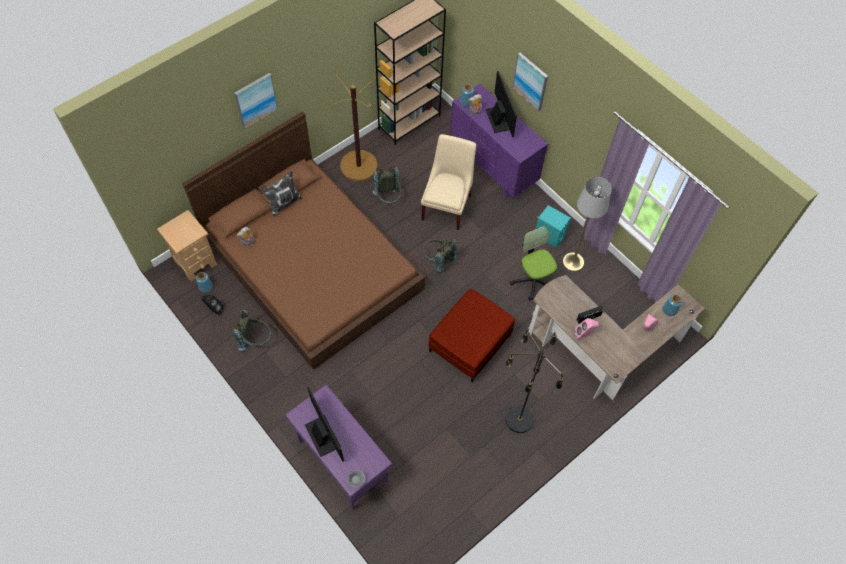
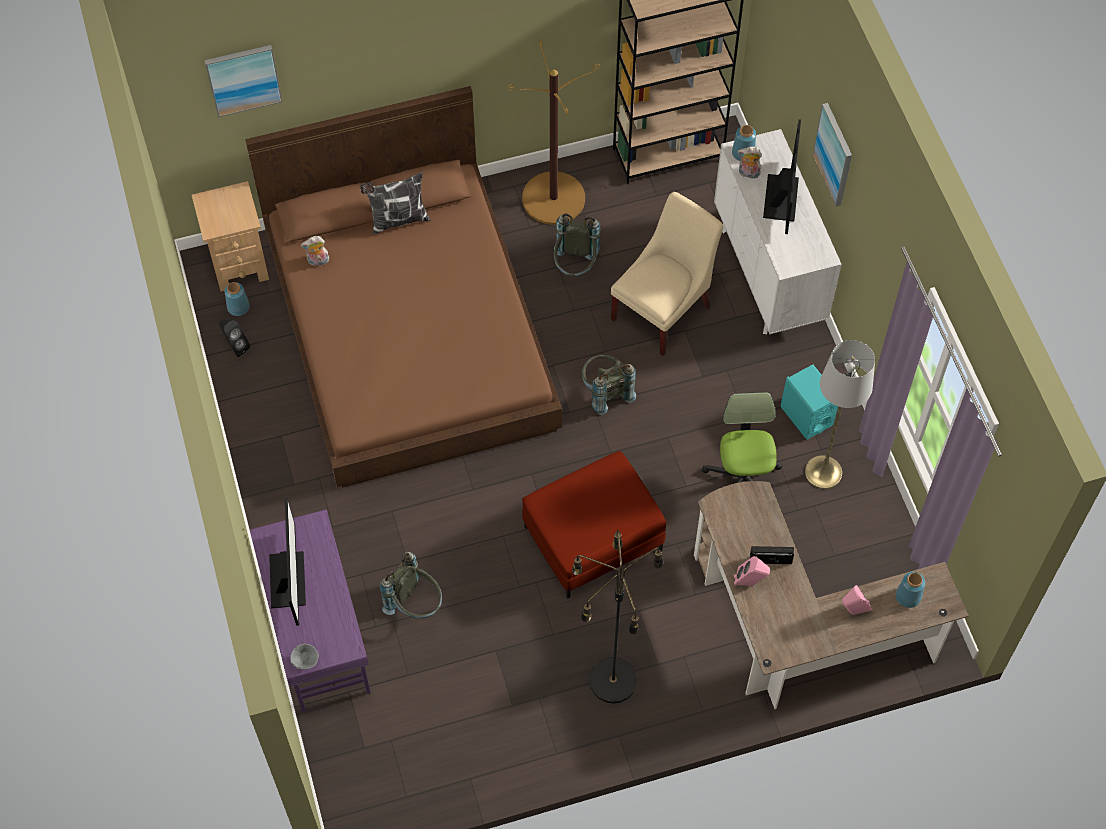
camera: 25 degrees right, 0 degrees up
grey backpack [233,310,271,351] -> grey backpack moved to [380,552,442,619]
picture [234,73,278,129] -> picture moved to [205,45,282,117]
purple dresser [450,84,548,200] -> white dresser [714,129,842,334]

